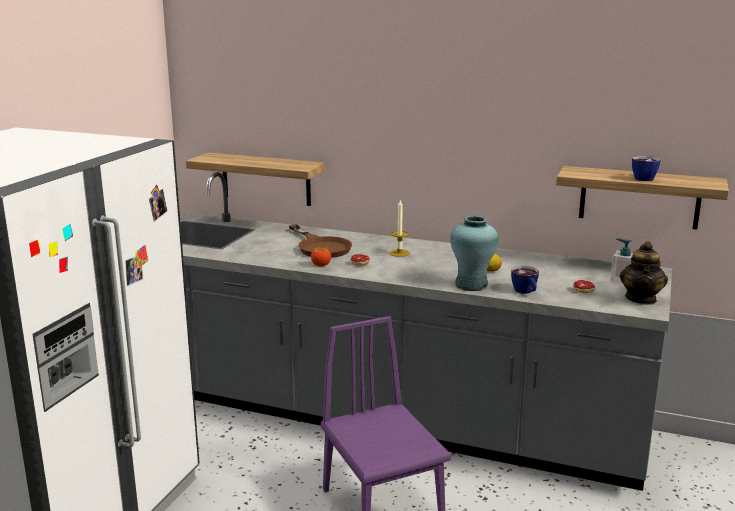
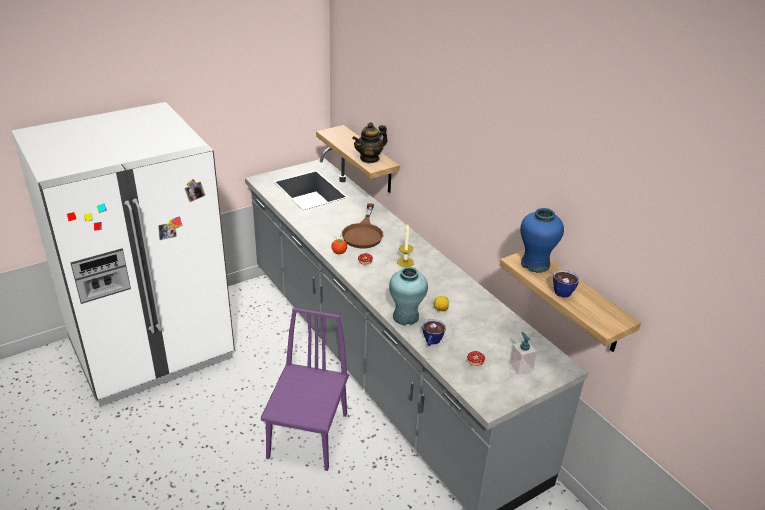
camera: 35 degrees right, 15 degrees up
teapot [620,241,668,305] -> teapot moved to [352,122,388,163]
none -> blue vase [520,208,564,273]

